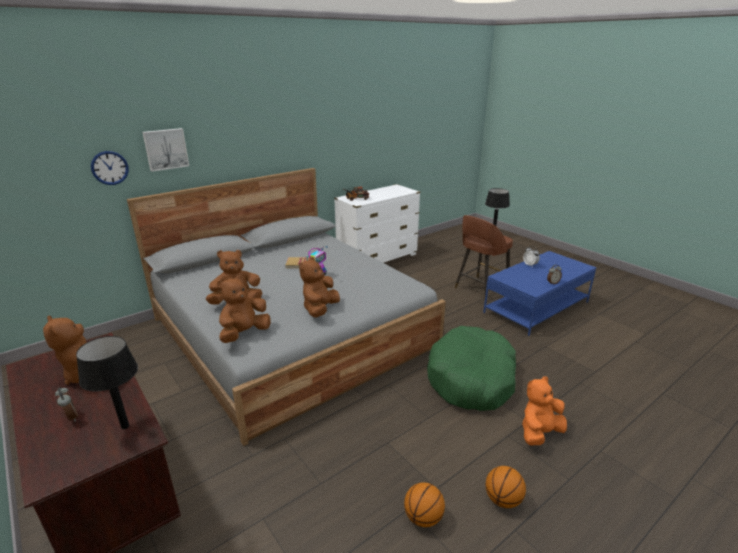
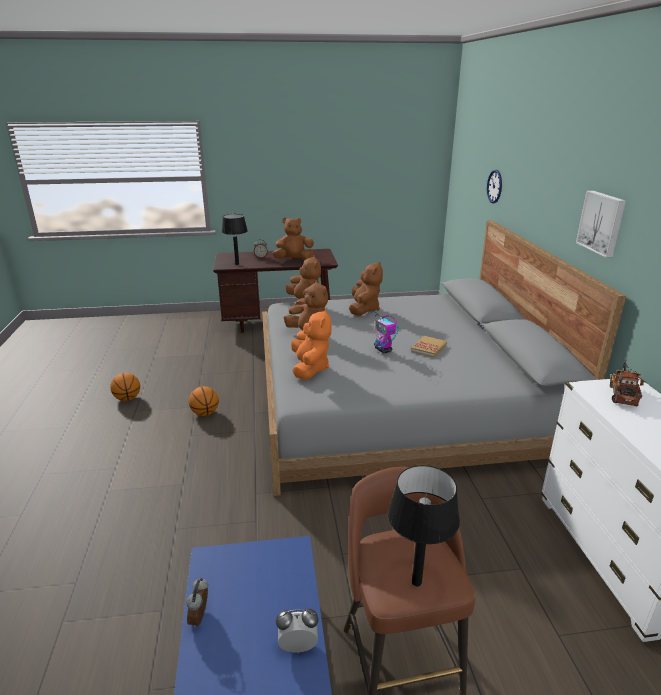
camera: 120 degrees right, 0 degrees up
picture [142,128,189,171] -> picture moved to [576,190,626,258]
green dog bed [427,326,516,411] -> none
basketball [485,466,526,508] -> basketball moved to [189,386,219,416]
orange plush toy [522,376,567,445] -> orange plush toy moved to [291,308,332,380]

